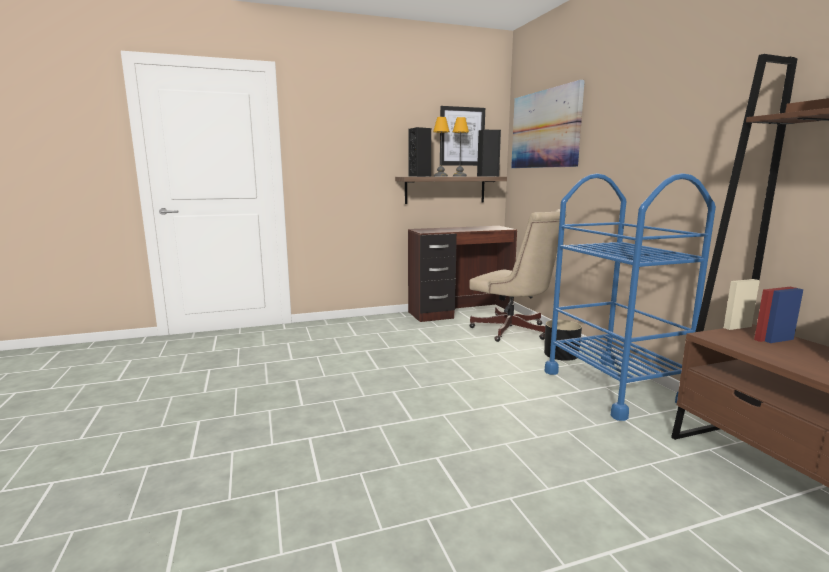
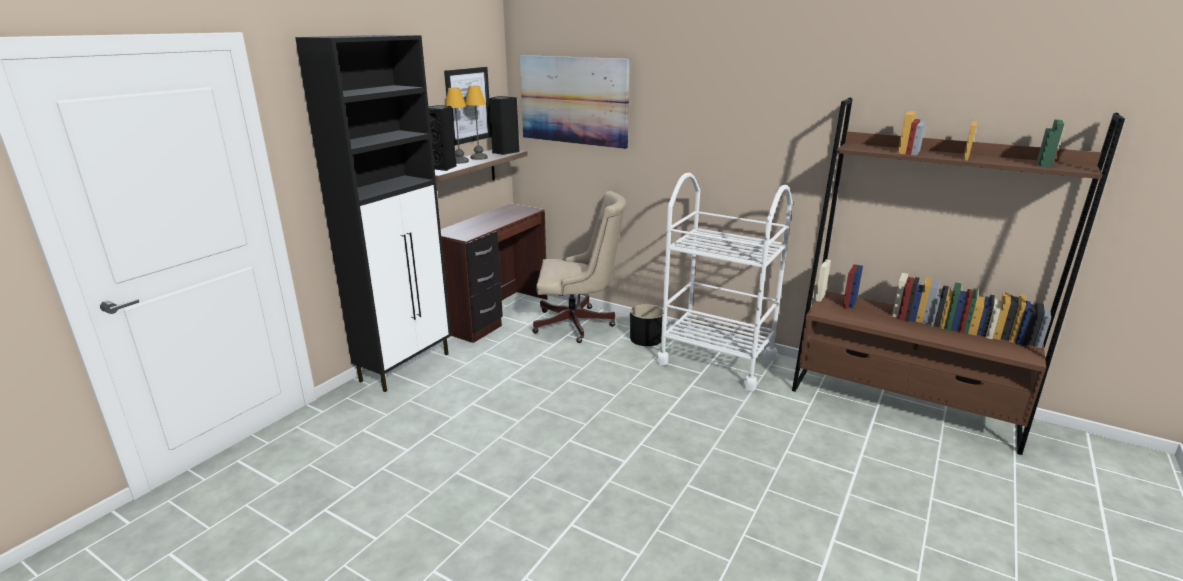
camera: 40 degrees left, 10 degrees up
blue cart [545,173,716,421] -> white cart [656,172,793,391]
none -> black cabinet [295,35,451,392]

